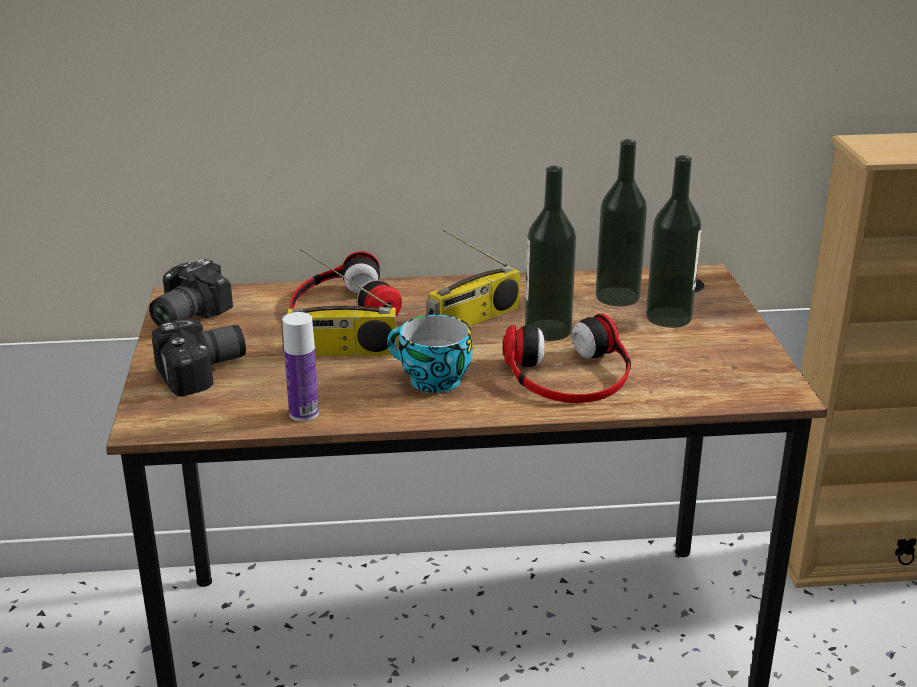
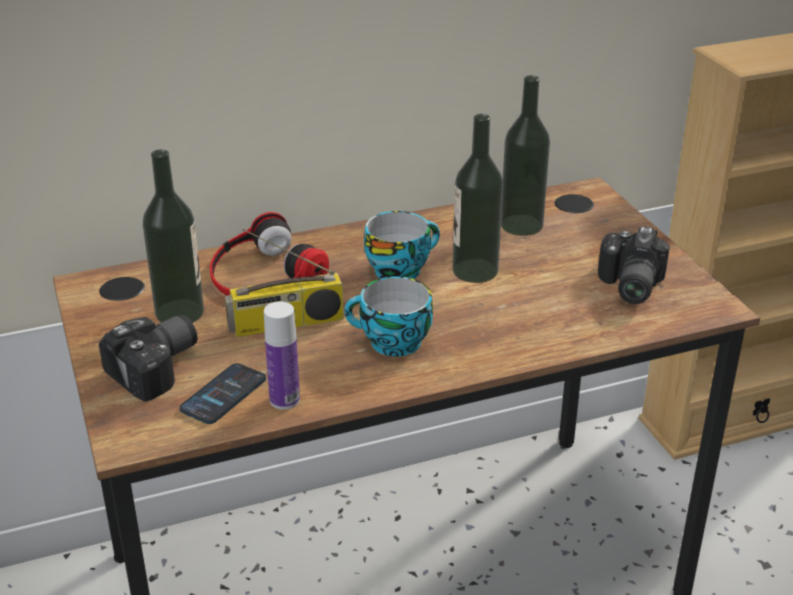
camera: 15 degrees left, 5 degrees up
camera [149,259,233,326] -> camera moved to [598,226,670,304]
radio [427,230,520,326] -> cup [364,211,440,279]
headphones [503,313,631,403] -> none
bottle [646,155,702,328] -> bottle moved to [143,149,204,323]
none -> phone [179,363,266,424]

